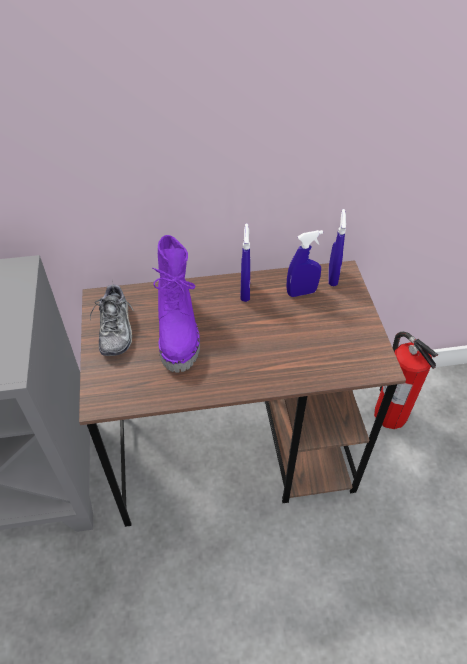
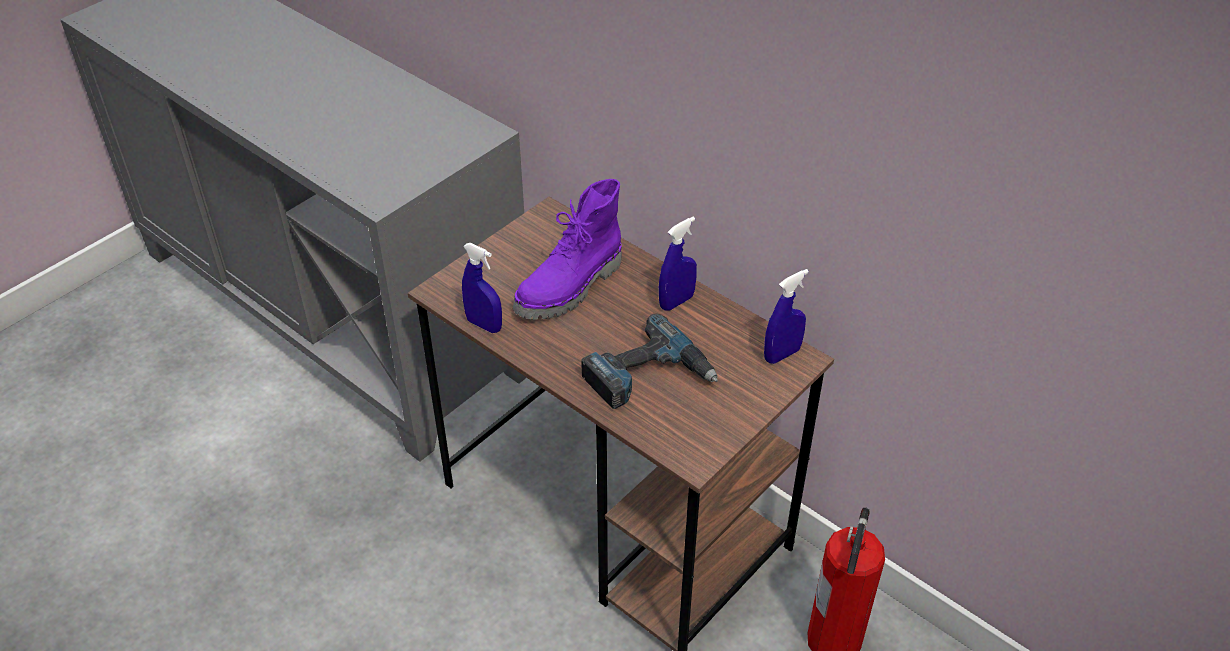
camera: 50 degrees right, 5 degrees down
shoe [90,284,134,356] -> none
blue spray bottle [287,230,323,297] -> blue spray bottle moved to [462,243,502,333]
none -> power drill [581,313,718,409]

